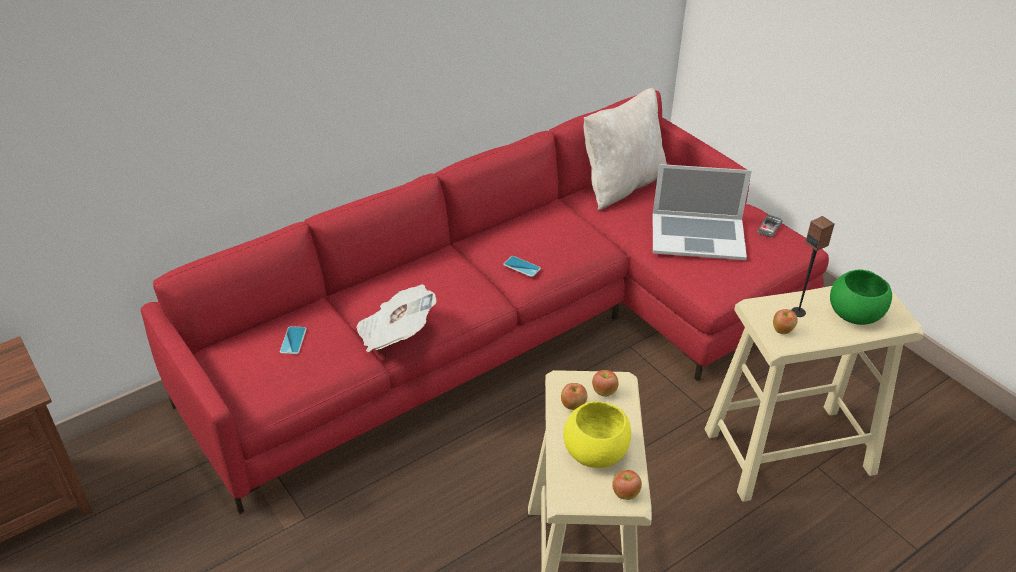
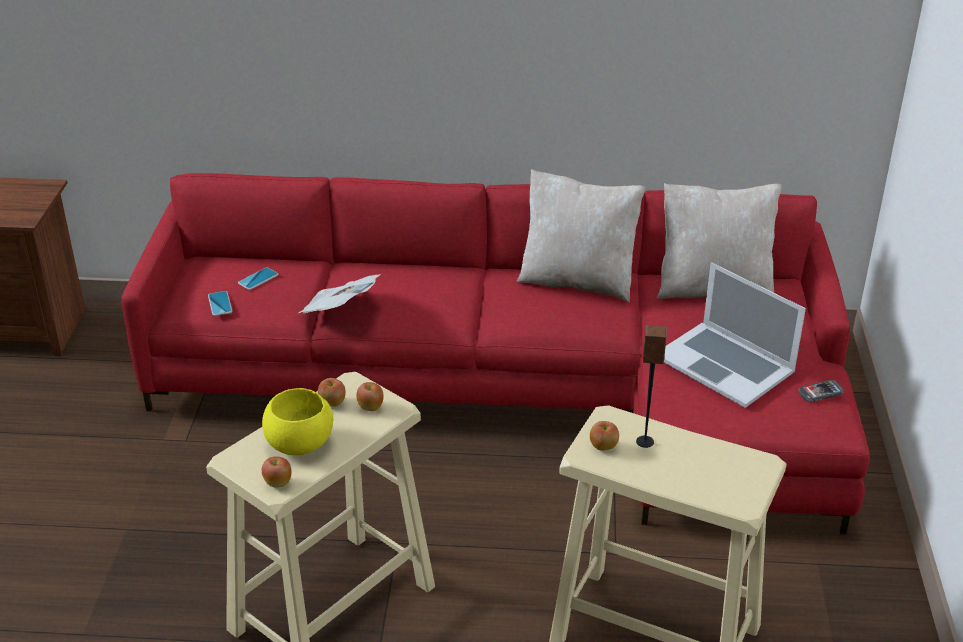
camera: 40 degrees right, 5 degrees down
phone [503,256,541,277] -> phone moved to [208,291,233,316]
green bowl [830,269,892,325] -> none
none -> beige pillow [517,169,646,302]

